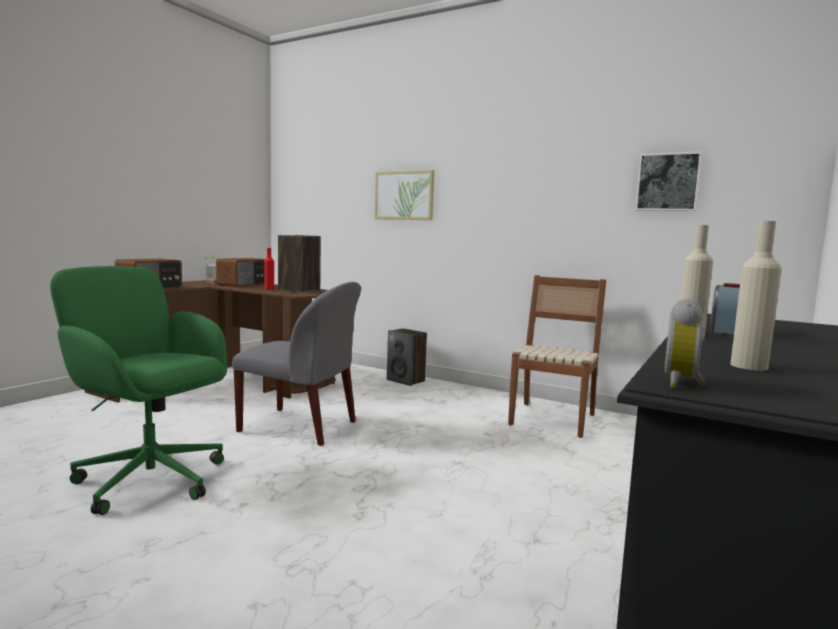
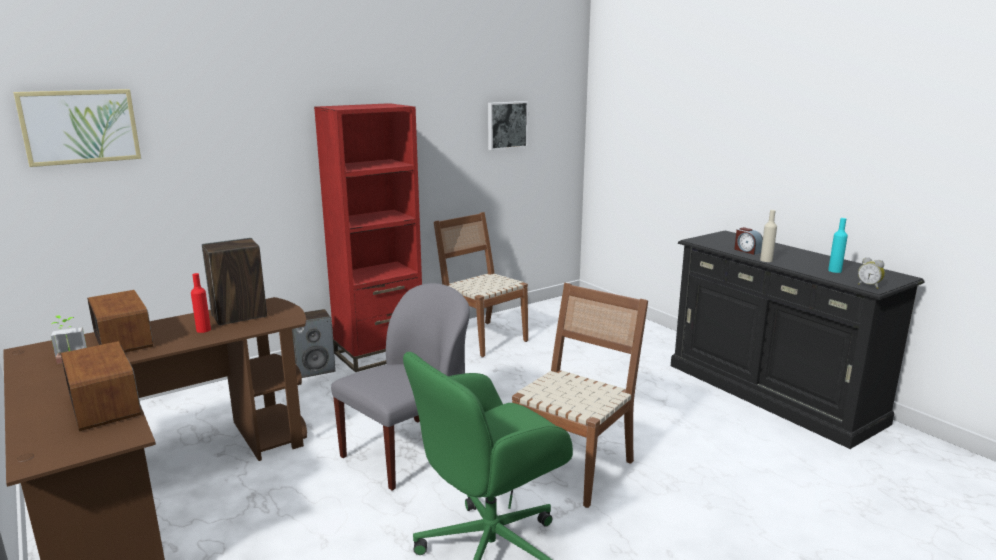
camera: 65 degrees left, 10 degrees up
picture [375,170,434,220] -> picture moved to [13,89,141,167]
beige bottle [730,221,782,371] -> turquoise bottle [828,218,848,273]
none -> red bookcase [314,103,422,372]
none -> chair [512,283,648,508]

